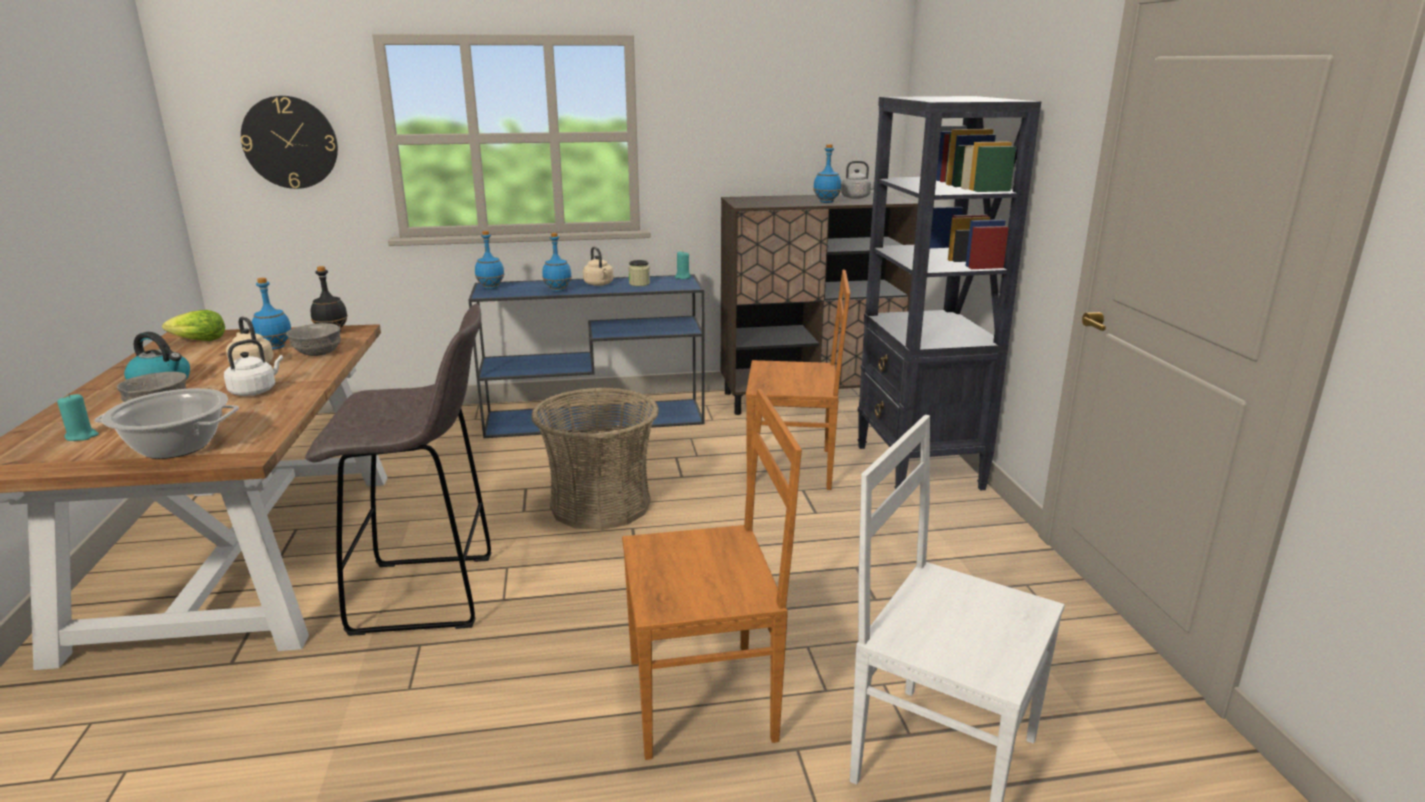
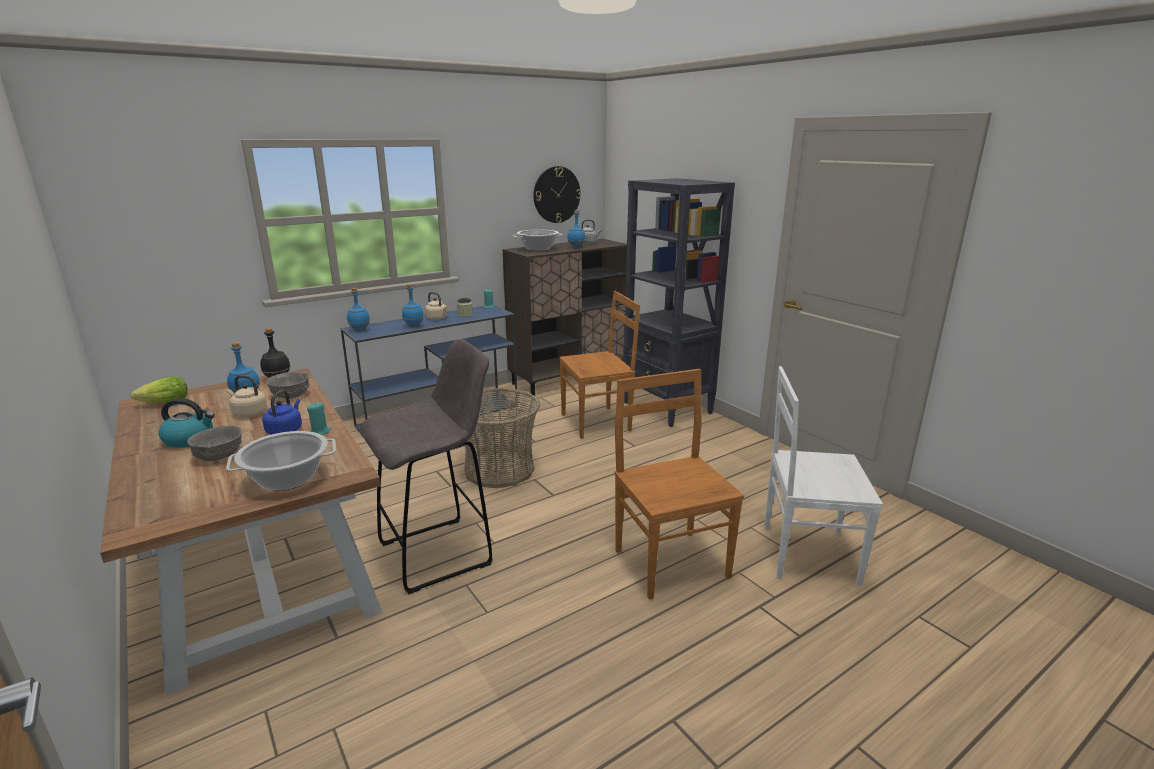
camera: 25 degrees left, 0 degrees up
turquoise candle [57,393,99,441] -> turquoise candle moved to [307,402,331,435]
white kettle [224,339,283,396] -> blue kettle [262,390,302,435]
wall clock [240,96,338,189] -> wall clock moved to [533,166,581,223]
brown chair [622,389,802,760] -> brown chair turned 75 degrees counterclockwise [615,369,744,600]
none -> cooking pot [513,230,563,251]

